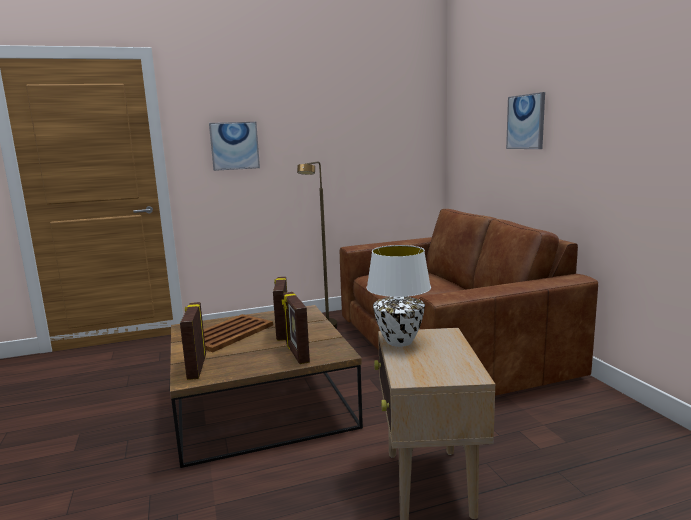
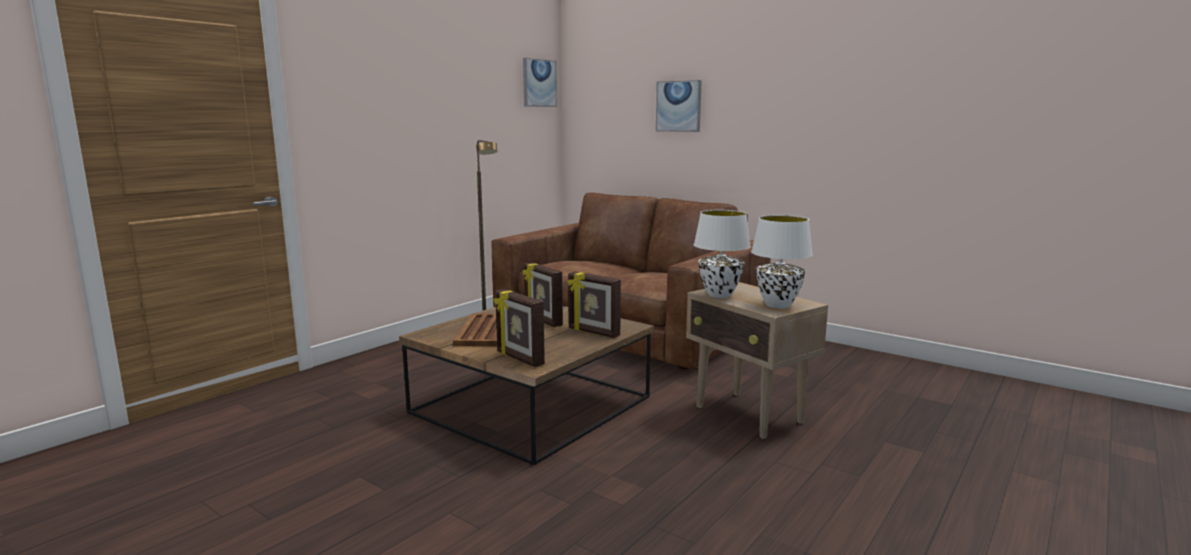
camera: 35 degrees left, 0 degrees up
picture [209,122,260,171] -> picture moved to [523,58,557,107]
none -> white table lamp [751,215,813,309]

